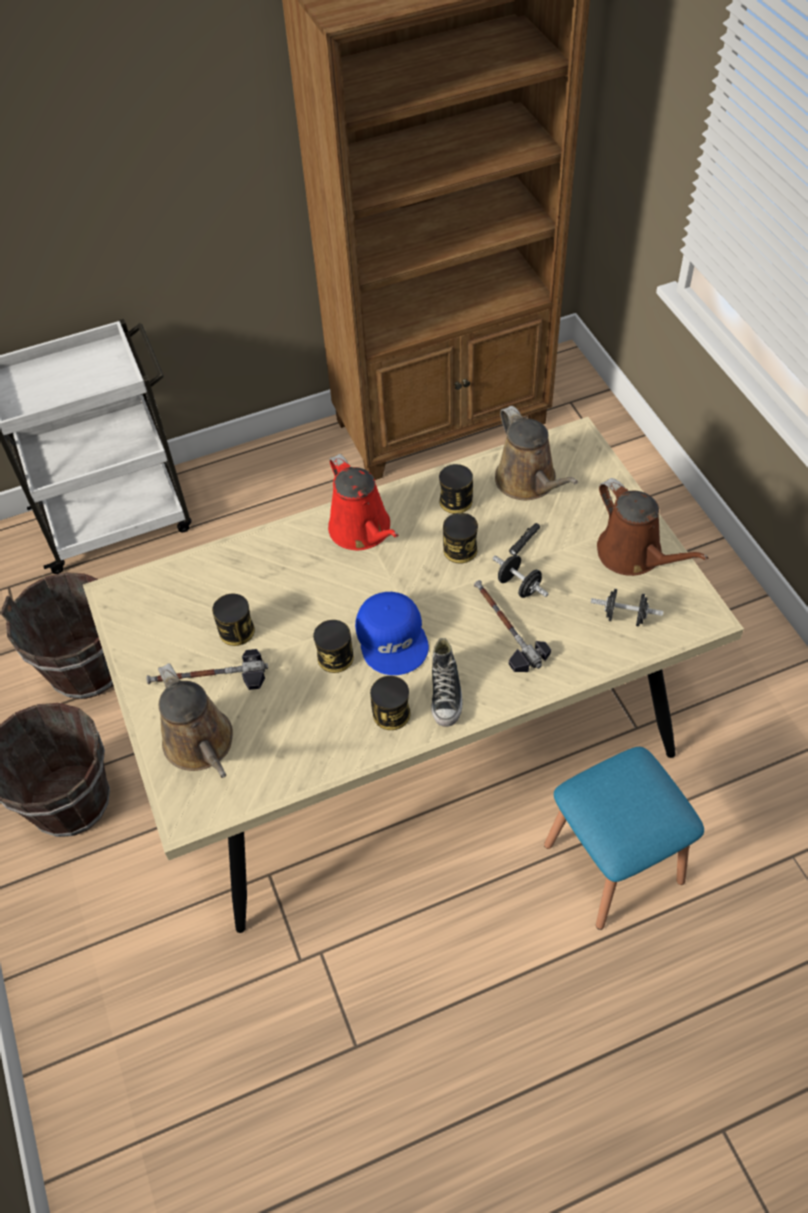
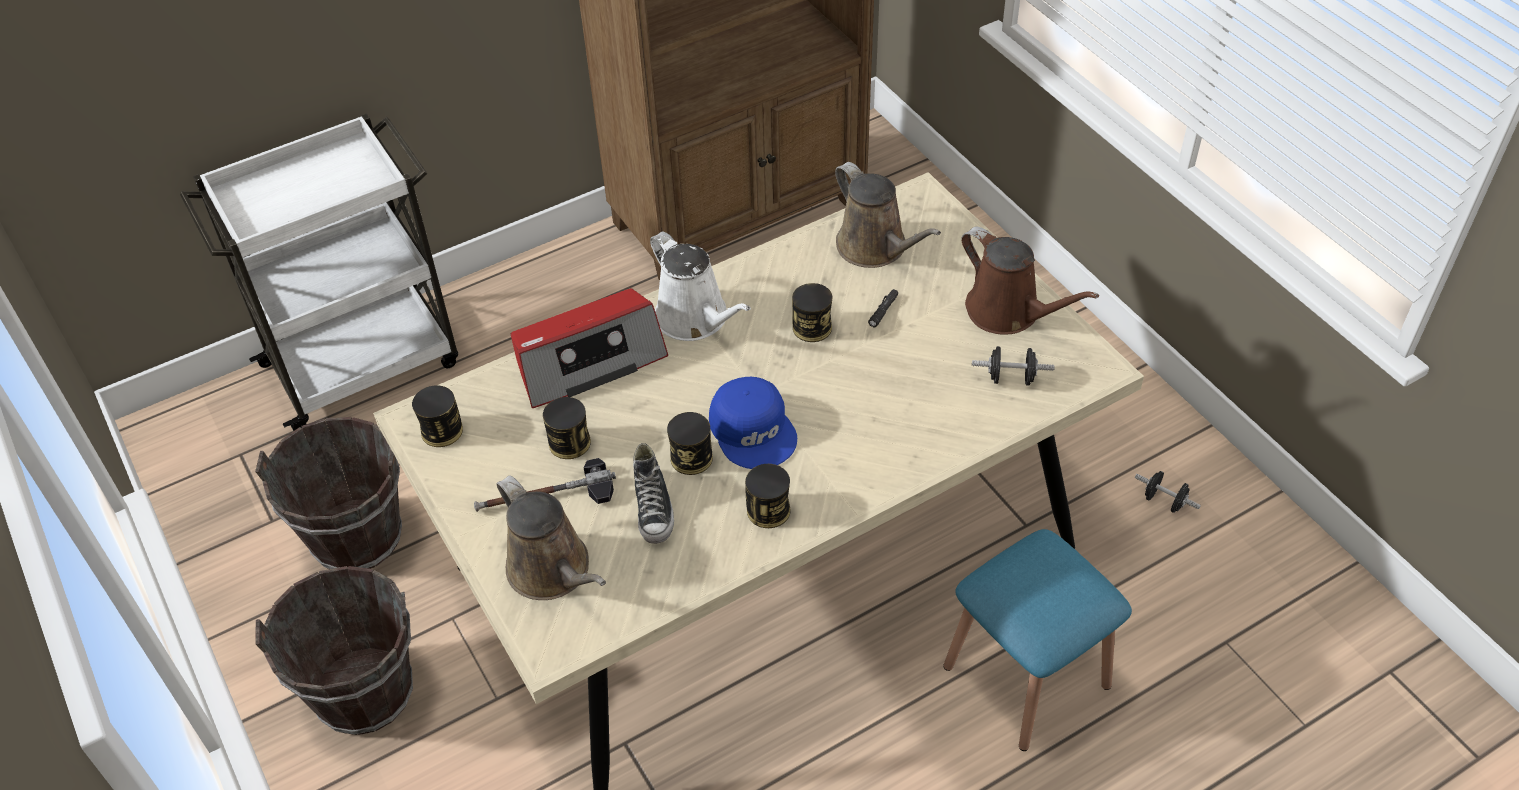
camera: 10 degrees left, 5 degrees down
red watering can [328,454,399,550] -> white watering can [650,231,751,341]
shoe [431,638,462,727] -> shoe moved to [633,443,674,544]
can [439,464,473,514] -> can moved to [412,385,463,447]
hammer [474,580,551,672] -> none
black dumbbell [493,555,549,598] -> black dumbbell moved to [1135,471,1201,513]
none -> radio [510,288,668,408]

